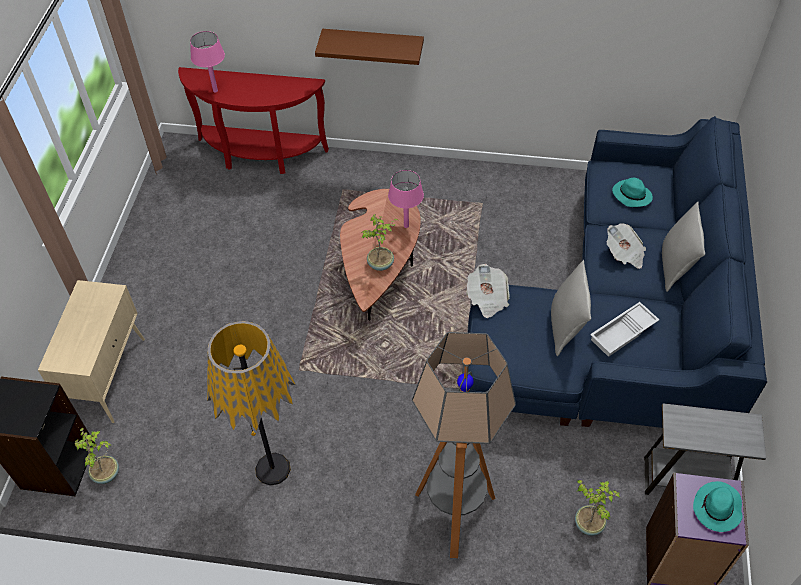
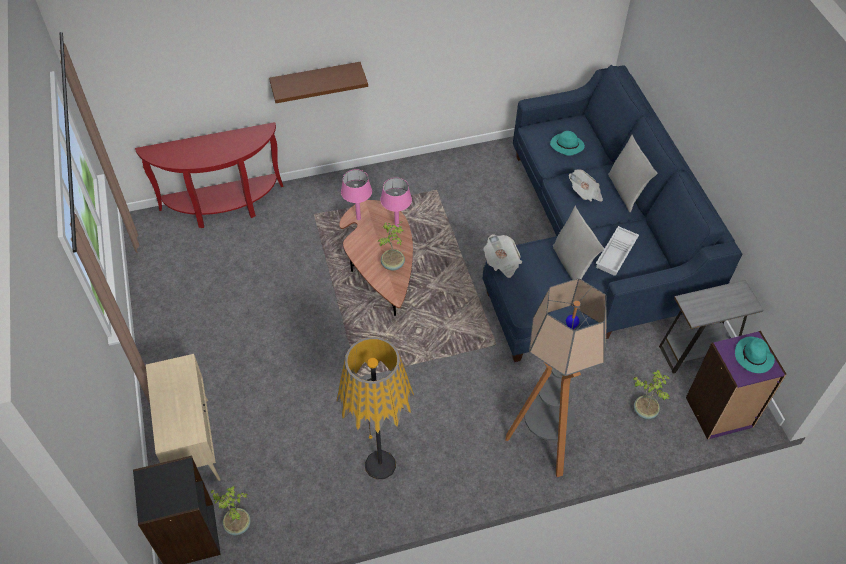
camera: 25 degrees left, 0 degrees up
pink table lamp [190,31,225,93] -> pink table lamp moved to [341,169,372,220]

